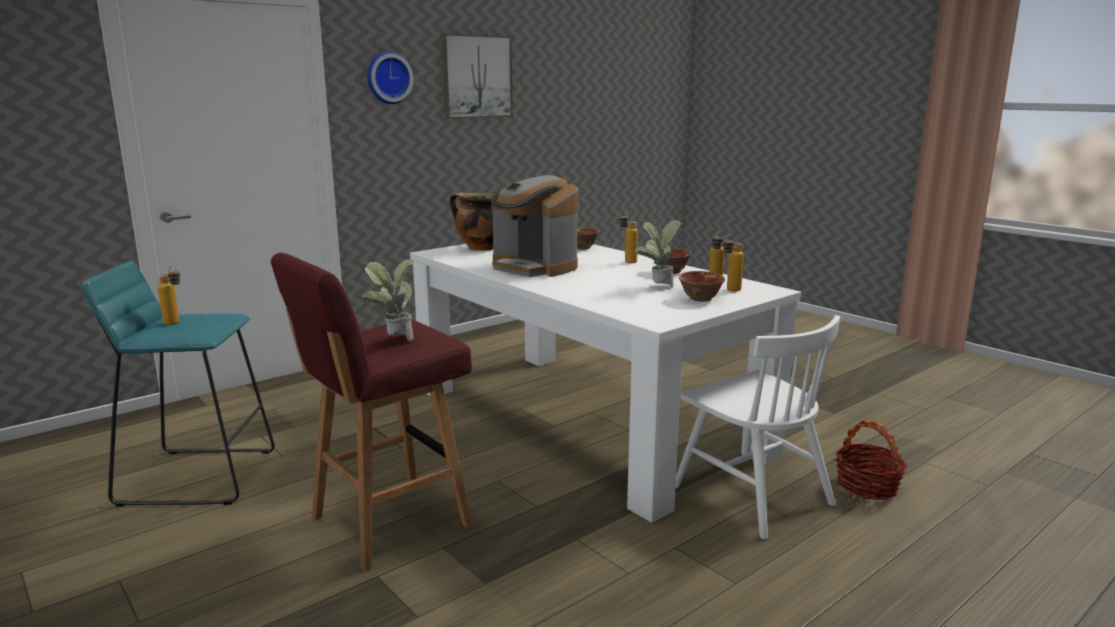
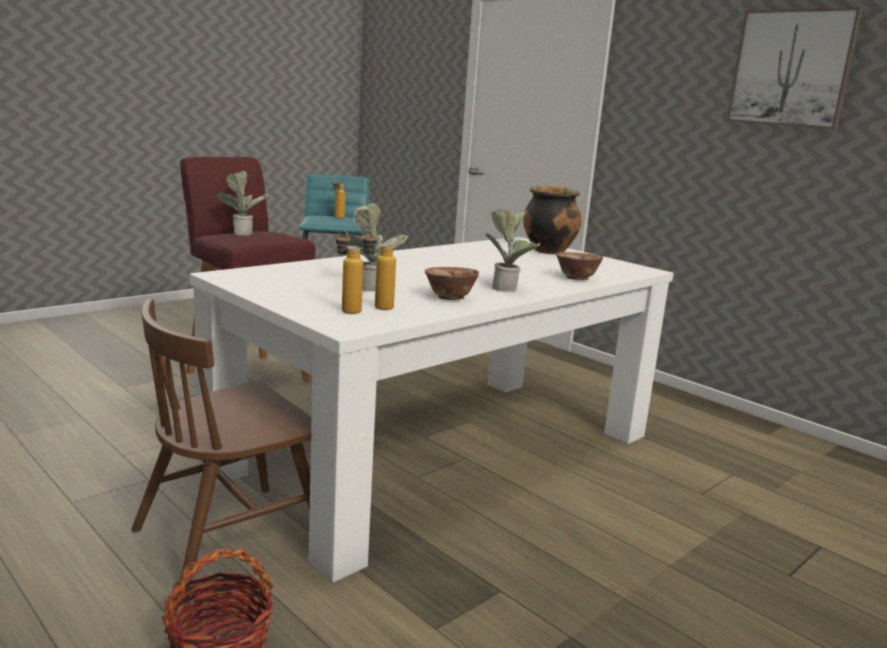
camera: 85 degrees right, 0 degrees up
wall clock [367,51,413,104] -> none
coffee machine [490,175,579,277] -> none
bottle [619,211,638,263] -> potted plant [485,209,540,292]
white chair [676,315,840,539] -> brown chair [131,299,311,589]
bowl [679,271,725,302] -> none

